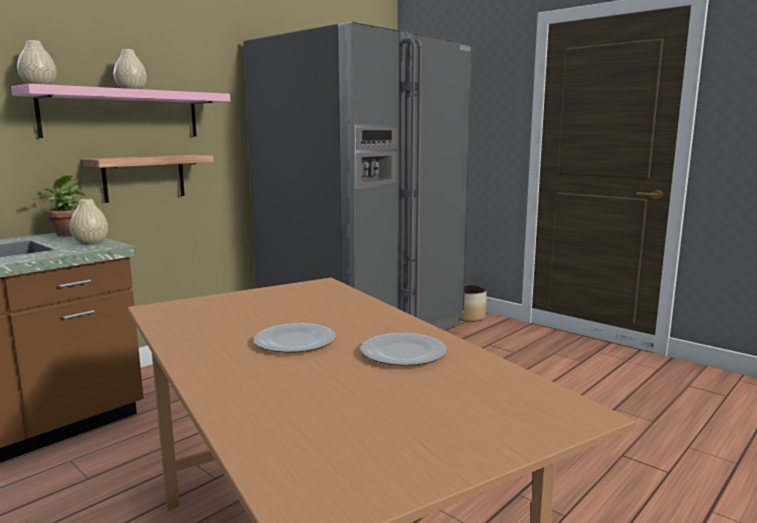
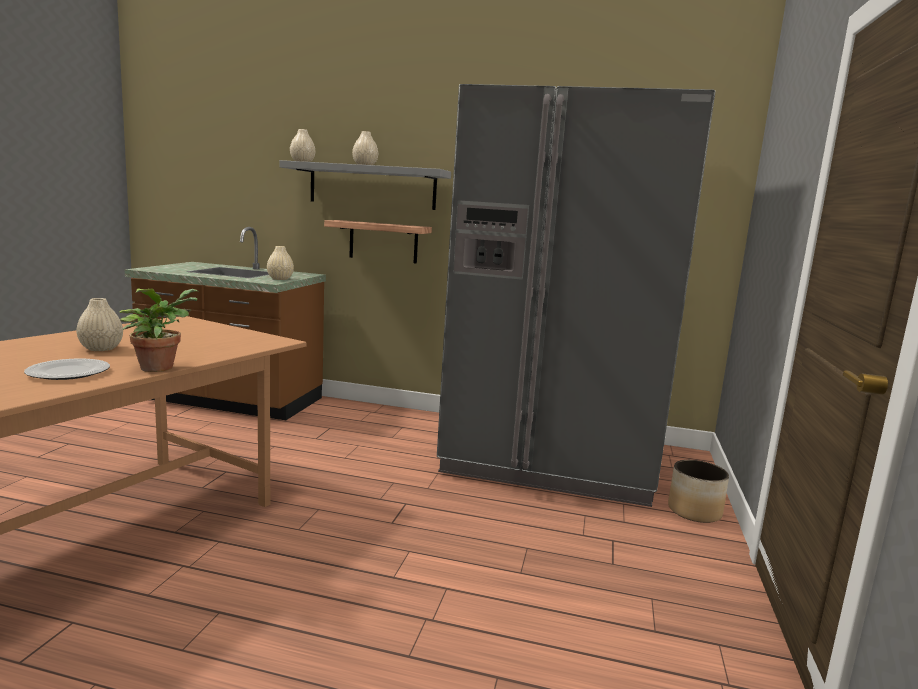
camera: 60 degrees right, 0 degrees up
pink shelf [11,84,230,138] -> grey shelf [280,160,451,210]
potted plant [31,174,86,236] -> potted plant moved to [119,288,198,372]
plate [254,323,336,353] -> beige vase [76,298,123,351]

